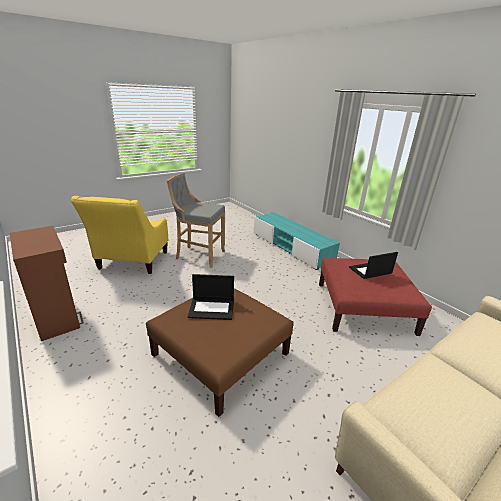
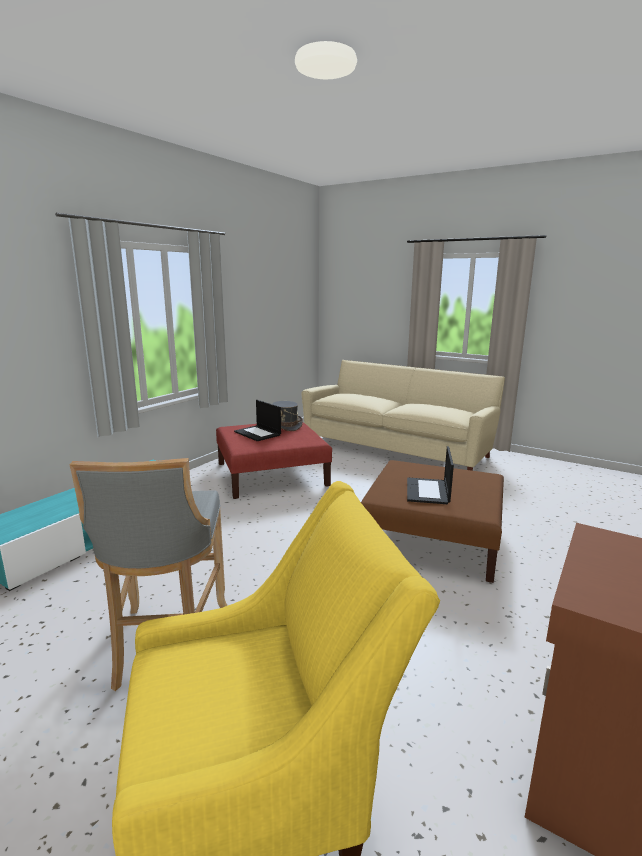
camera: 110 degrees left, 10 degrees down
laptop [188,274,234,320] -> laptop turned 150 degrees counterclockwise [407,446,454,504]
none -> grey hat [272,401,303,431]

